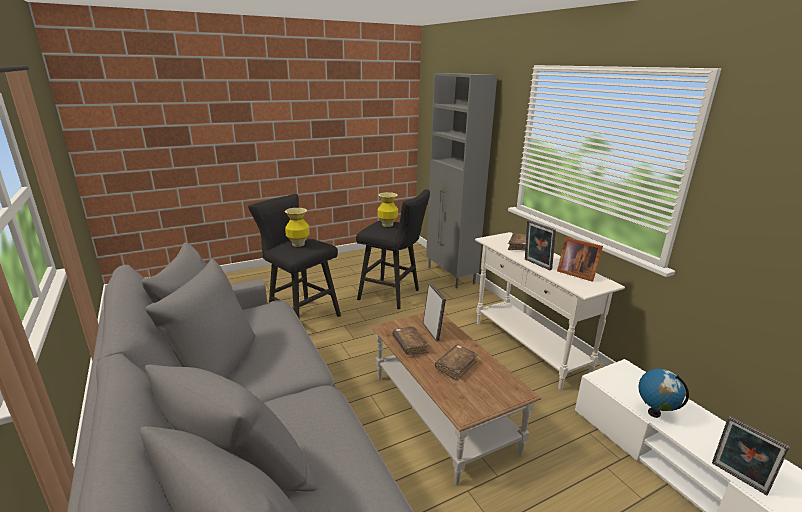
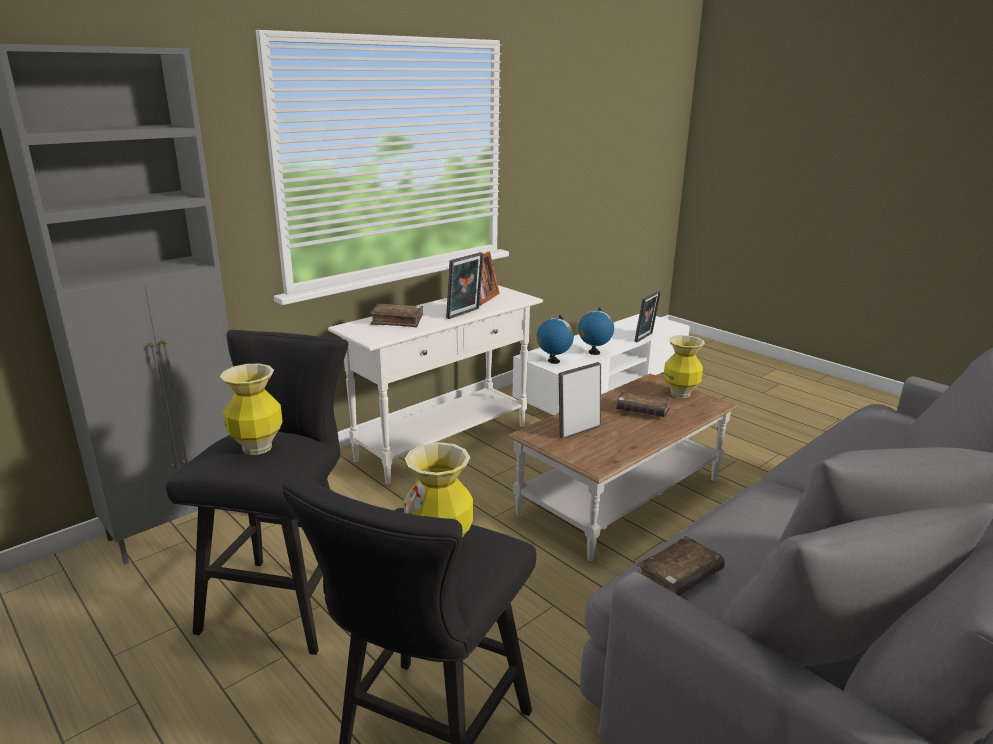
camera: 105 degrees left, 0 degrees up
brown book [392,326,430,355] -> brown book moved to [636,536,725,596]
none -> globe [537,315,574,364]
none -> vase [664,335,705,398]

